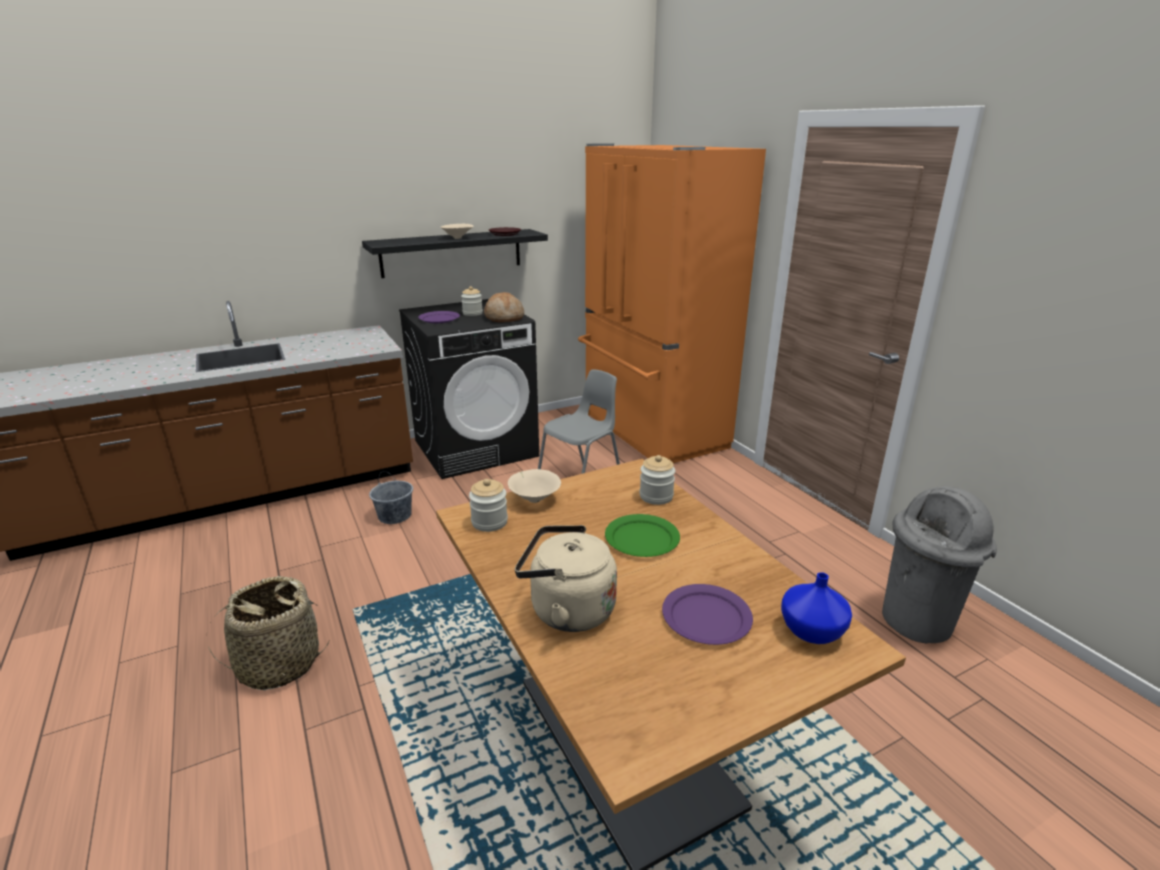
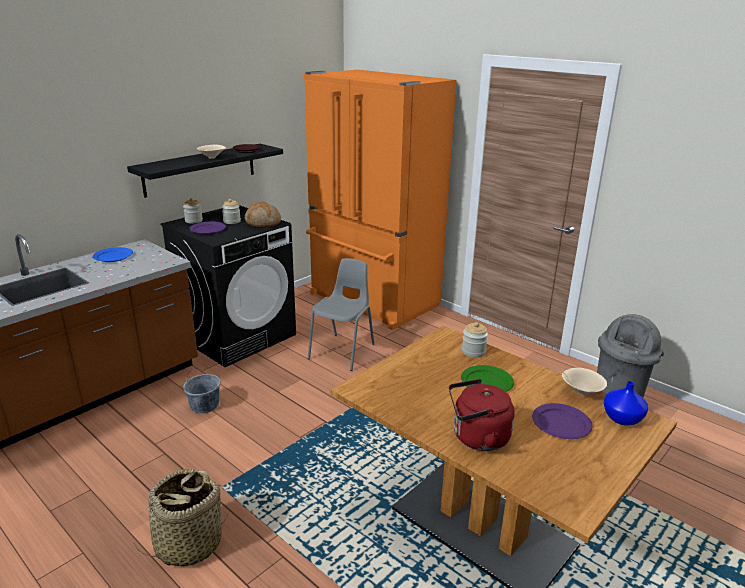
camera: 20 degrees left, 0 degrees up
jar [469,479,508,532] -> jar moved to [183,198,203,223]
beige bowl [508,469,561,503] -> beige bowl moved to [562,368,607,395]
beige kettle [515,525,617,632] -> red kettle [449,379,515,451]
none -> blue plate [93,247,133,262]

